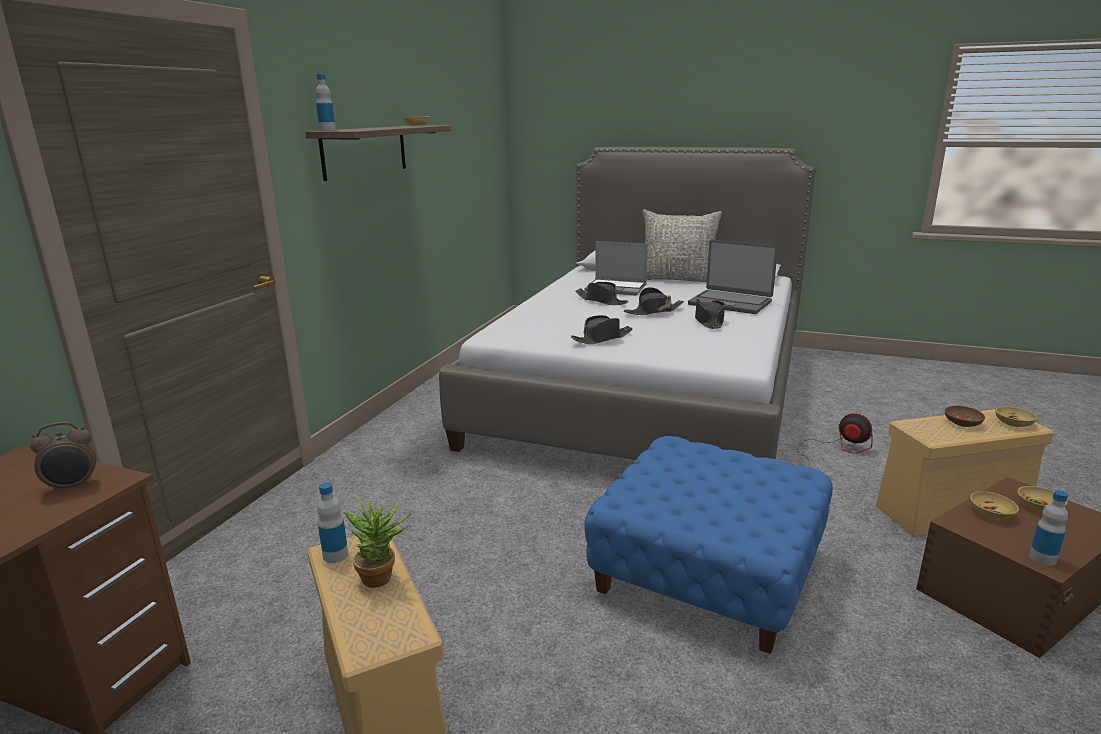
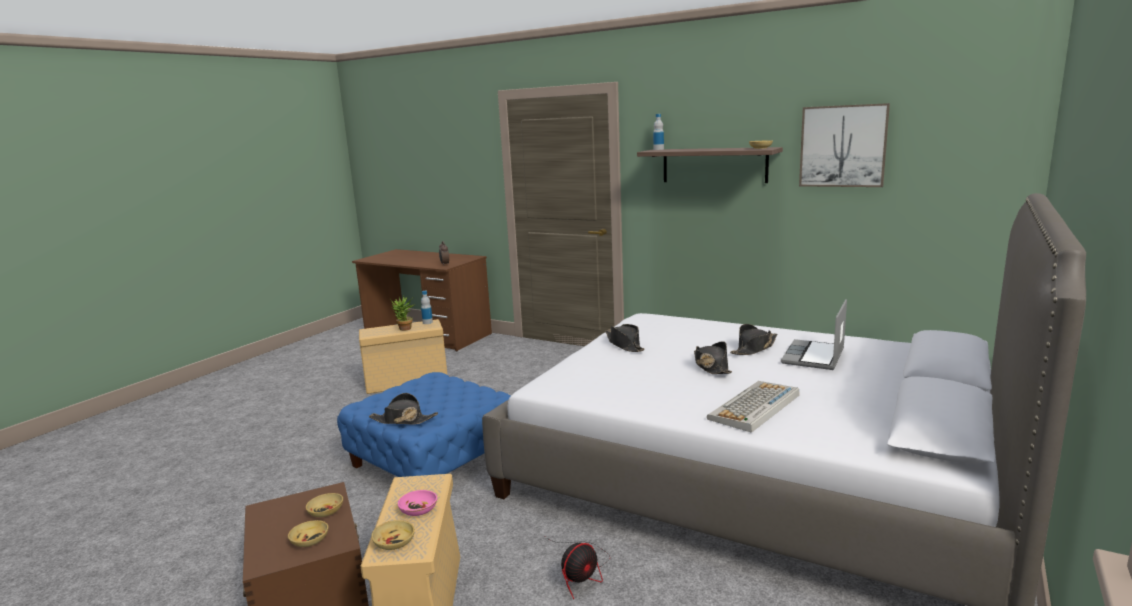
camera: 100 degrees right, 5 degrees down
grey pillow [642,209,722,282] -> none
laptop [688,240,778,314] -> keyboard [707,381,799,433]
black hat [695,299,725,329] -> black hat moved to [369,393,438,425]
brown bowl [945,406,985,427] -> pink bowl [398,490,437,516]
bottle [1029,490,1068,566] -> none
none -> picture [799,103,890,187]

